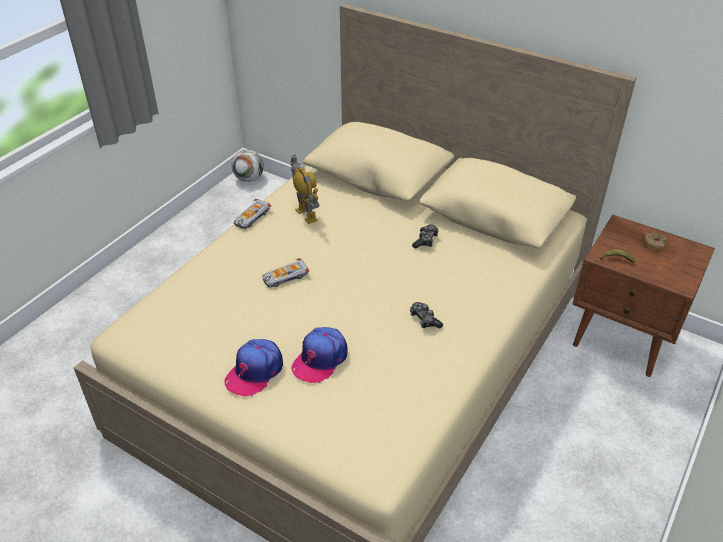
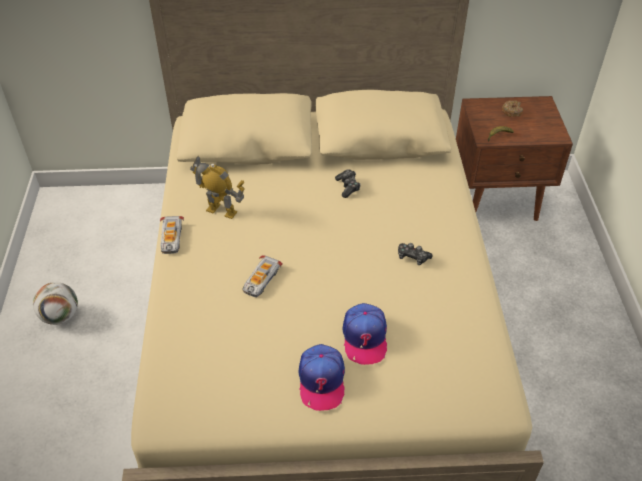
camera: 35 degrees left, 5 degrees up
football [231,150,264,182] -> football moved to [33,282,78,325]

